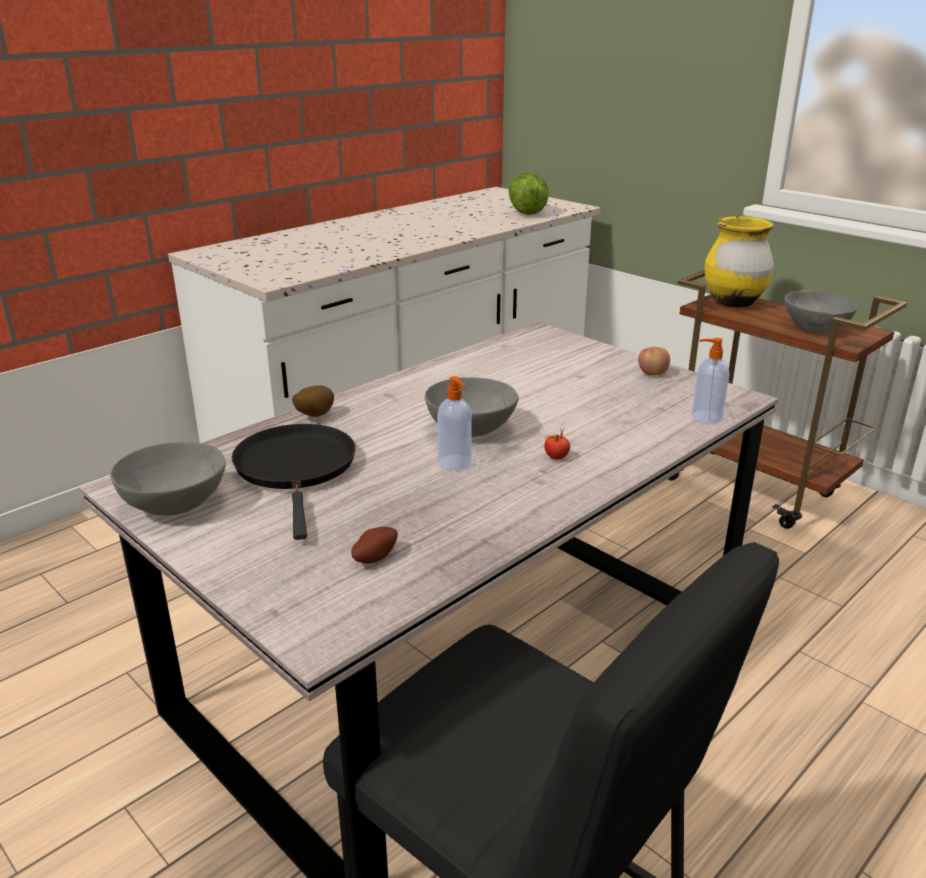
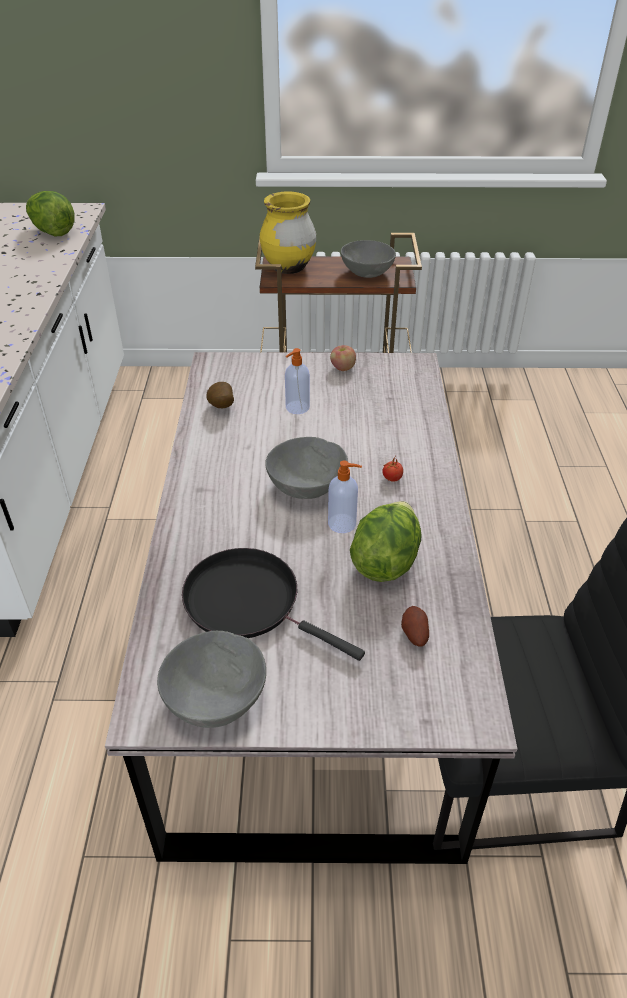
camera: 45 degrees left, 15 degrees up
potato [292,385,334,417] -> potato moved to [207,382,234,408]
soap dispenser [692,338,730,424] -> soap dispenser moved to [285,348,310,414]
none -> lettuce [350,501,422,582]

